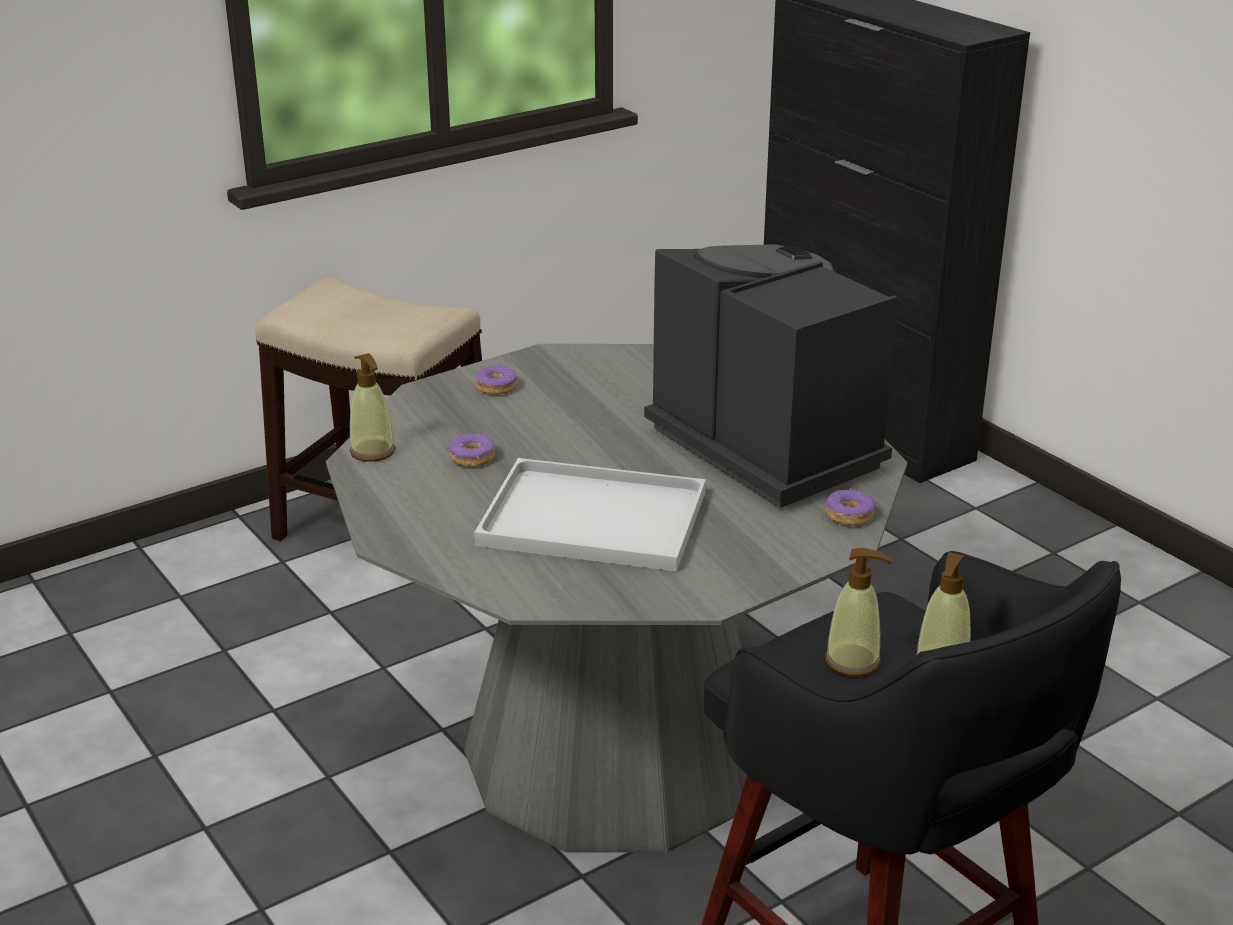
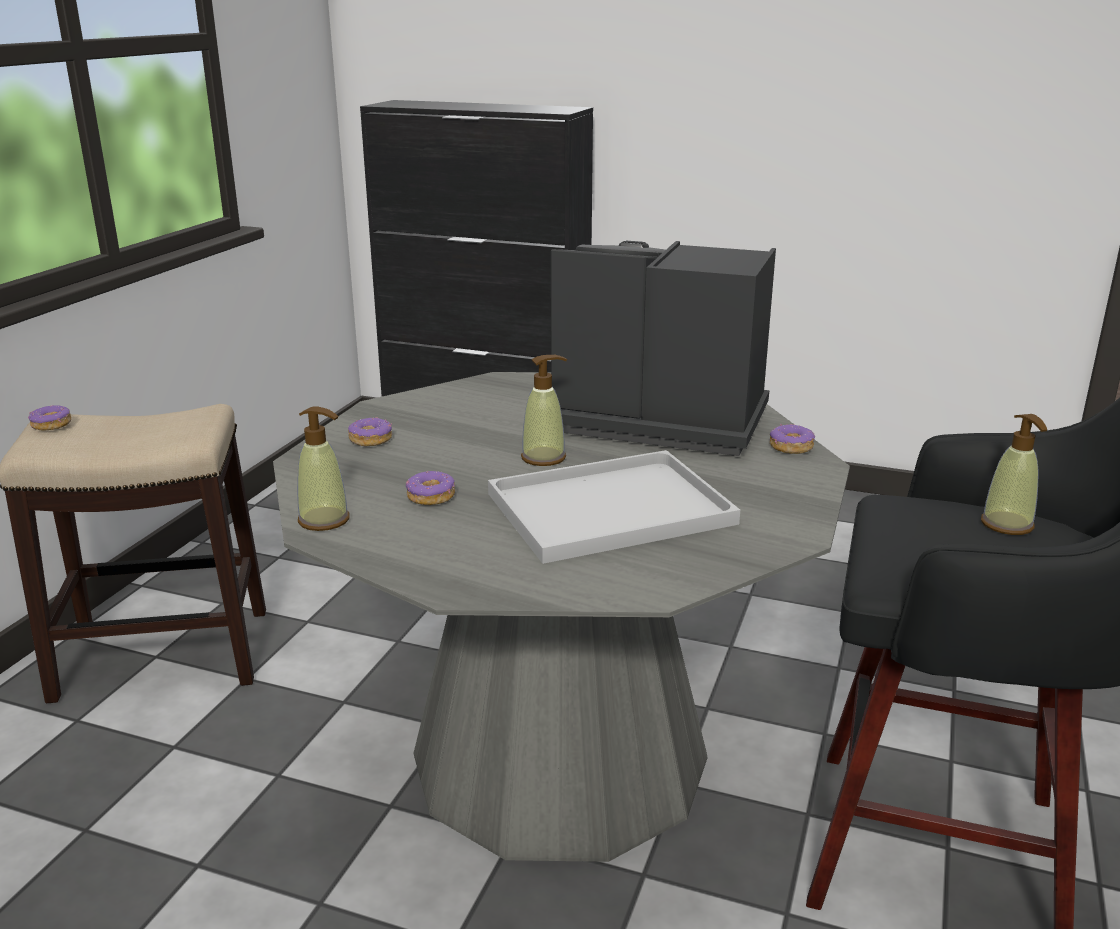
camera: 35 degrees left, 5 degrees down
soap dispenser [825,548,893,677] -> soap dispenser moved to [521,355,567,466]
none -> donut [28,405,71,431]

